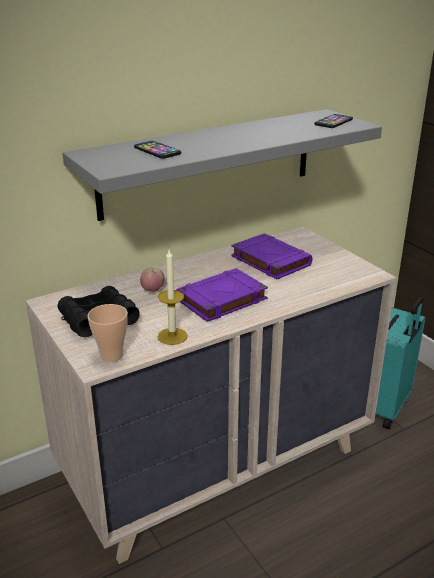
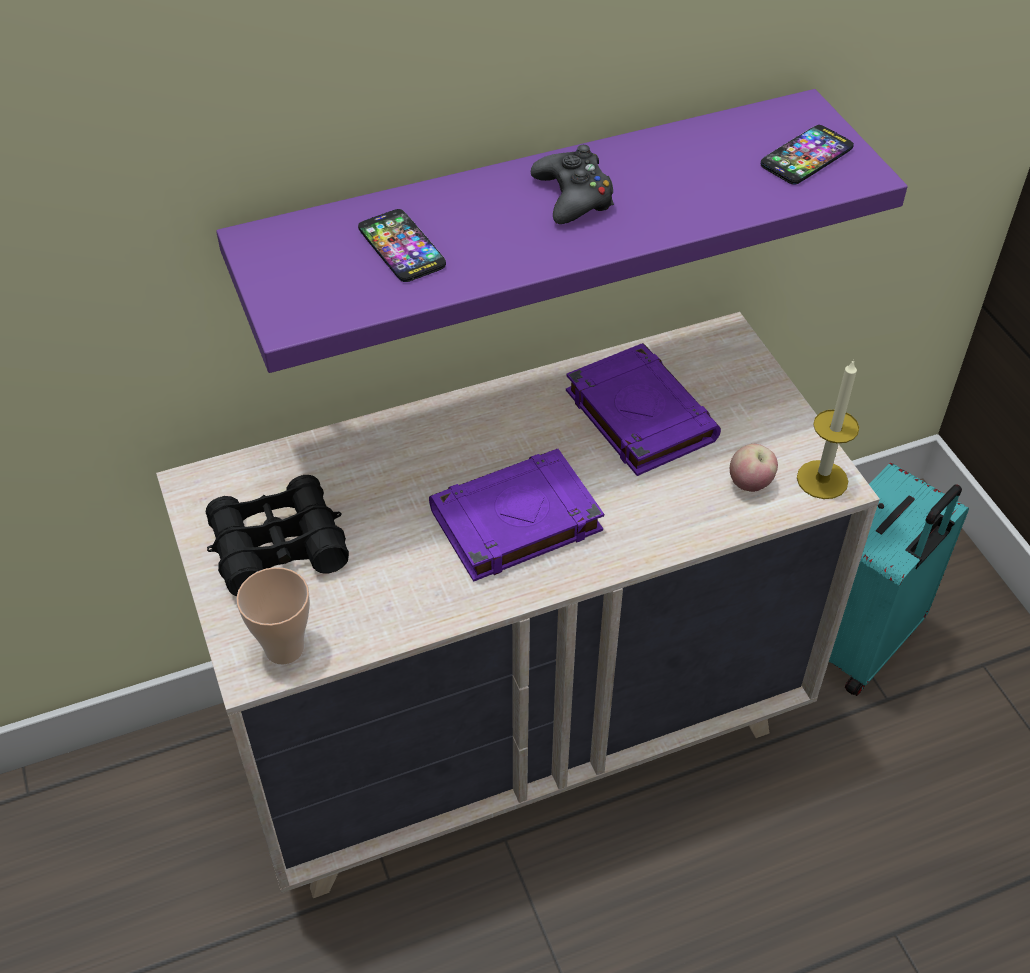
camera: 10 degrees right, 20 degrees up
grey shelf [62,109,382,221] -> purple shelf [216,89,908,373]
apple [140,267,165,292] -> apple moved to [730,444,778,492]
candle [158,250,188,345] -> candle moved to [797,359,859,499]
none -> black game controller [531,145,614,224]

